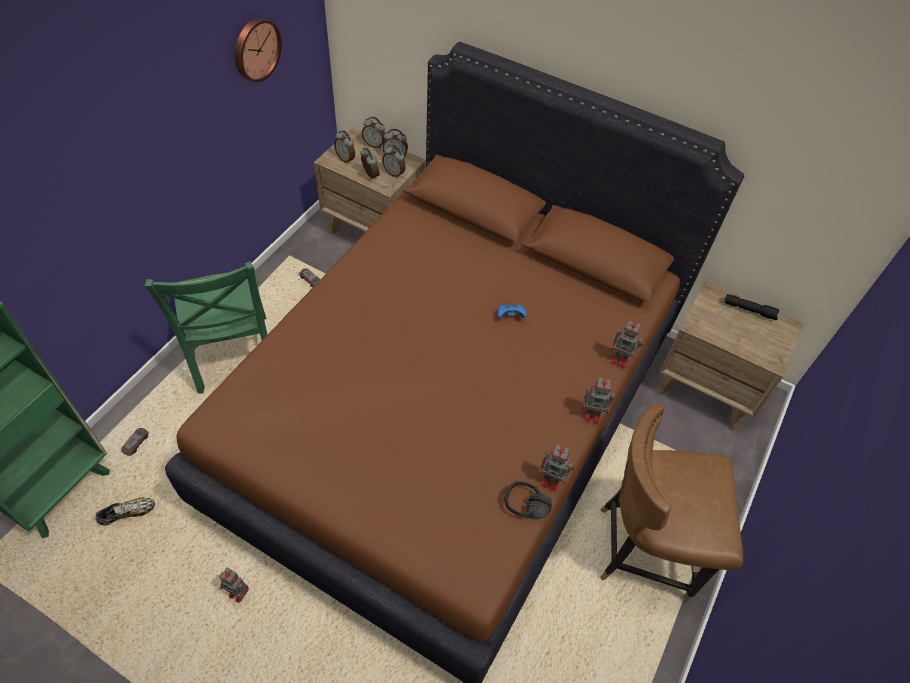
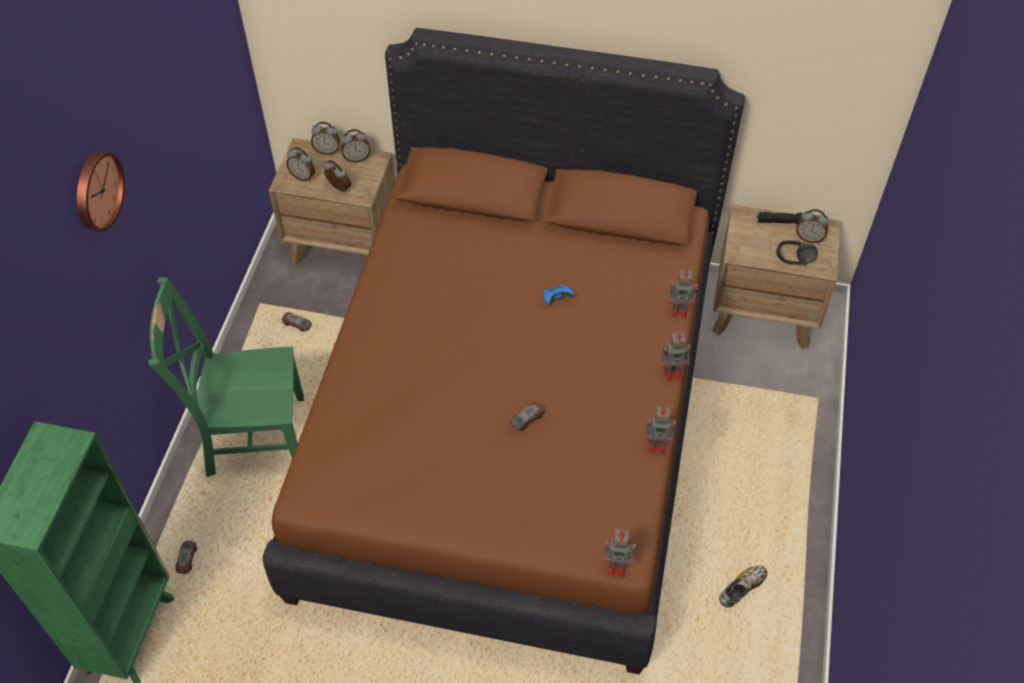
camera: 15 degrees left, 0 degrees up
shoe [95,498,155,526] -> shoe moved to [719,566,767,608]
green chair [145,261,268,393] -> green chair turned 120 degrees clockwise [148,277,304,477]
toy robot [219,568,249,603] -> toy robot moved to [603,529,638,577]
wall clock [235,18,282,83] -> wall clock moved to [76,151,125,232]
alarm clock [382,145,406,178] -> alarm clock moved to [796,209,829,243]
black headphones [504,481,552,519] -> black headphones moved to [776,240,818,265]
brown chair [600,402,743,602] -> none
none -> toy car [510,402,545,431]

